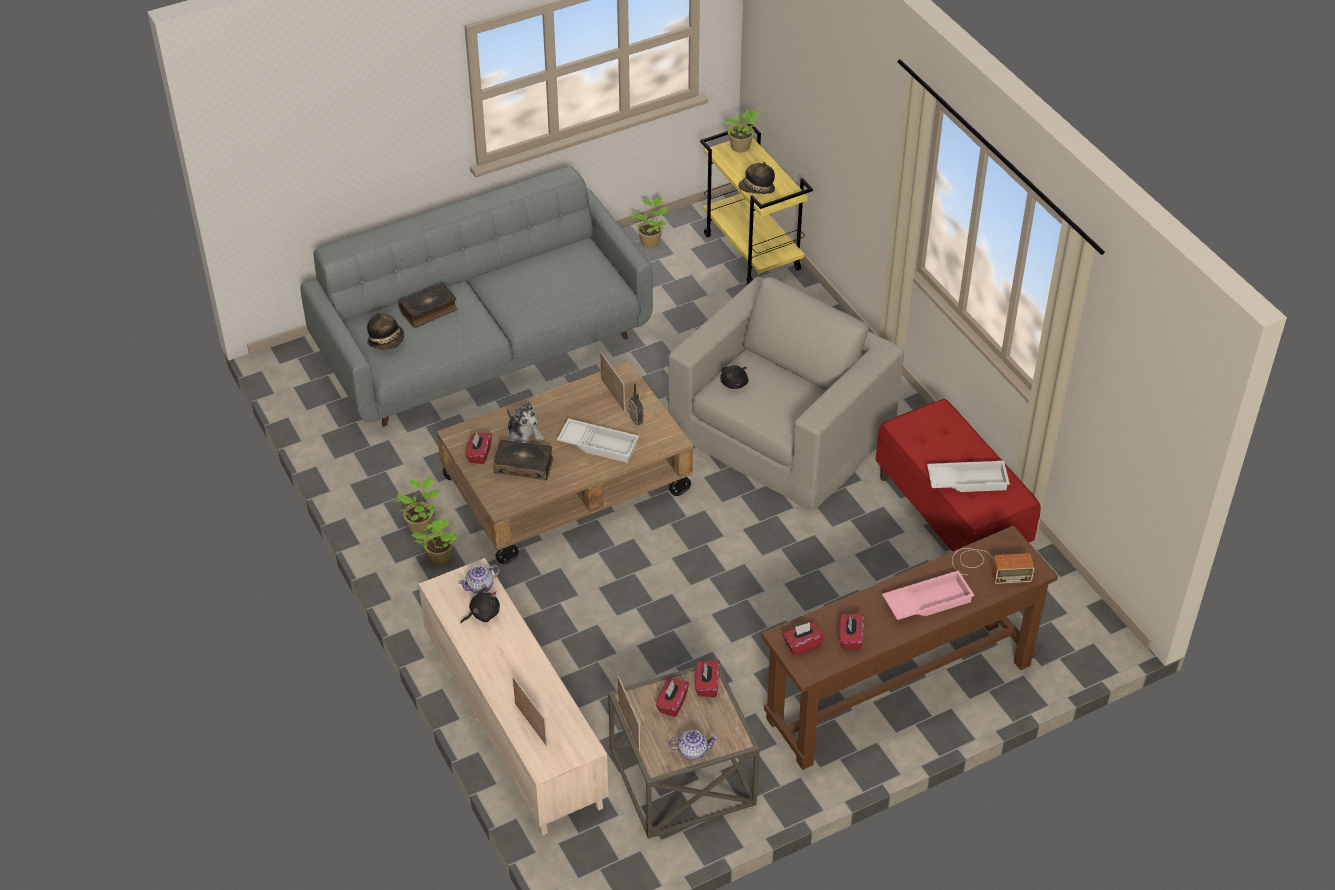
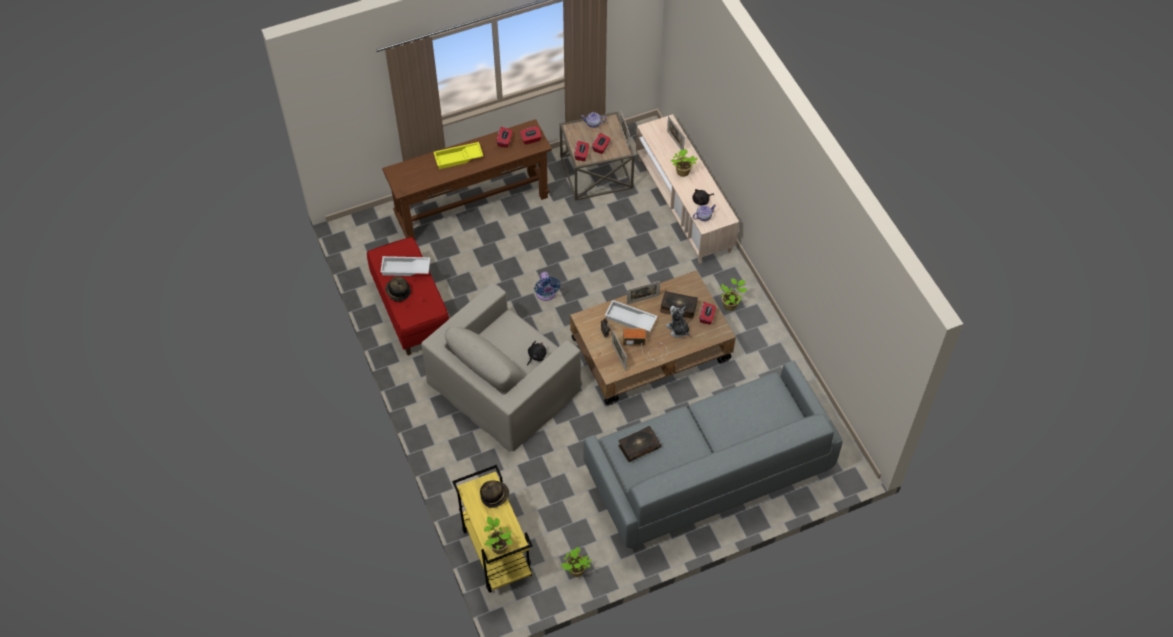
camera: 175 degrees left, 10 degrees up
hat [367,313,404,351] -> hat moved to [385,276,411,302]
potted plant [395,477,439,534] -> potted plant moved to [671,149,698,177]
book [398,284,458,328] -> book moved to [618,426,661,462]
pink tray [882,570,975,620] -> yellow tray [434,142,483,169]
radio [952,548,1035,584] -> radio moved to [623,329,667,361]
none -> blue fan [534,272,560,301]
none -> picture frame [627,281,660,304]

